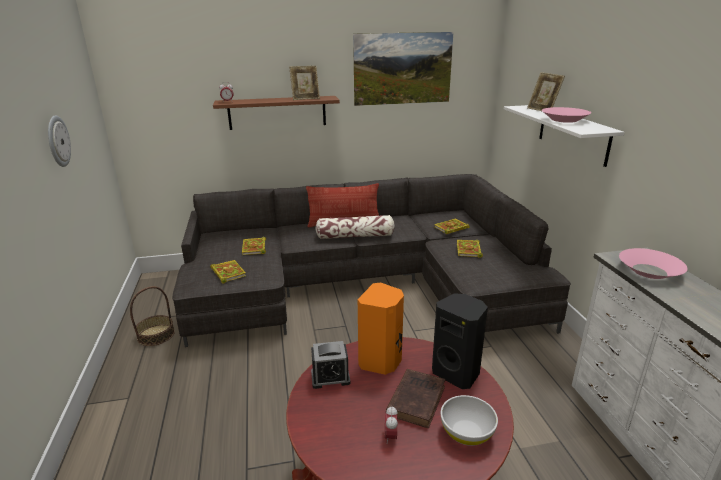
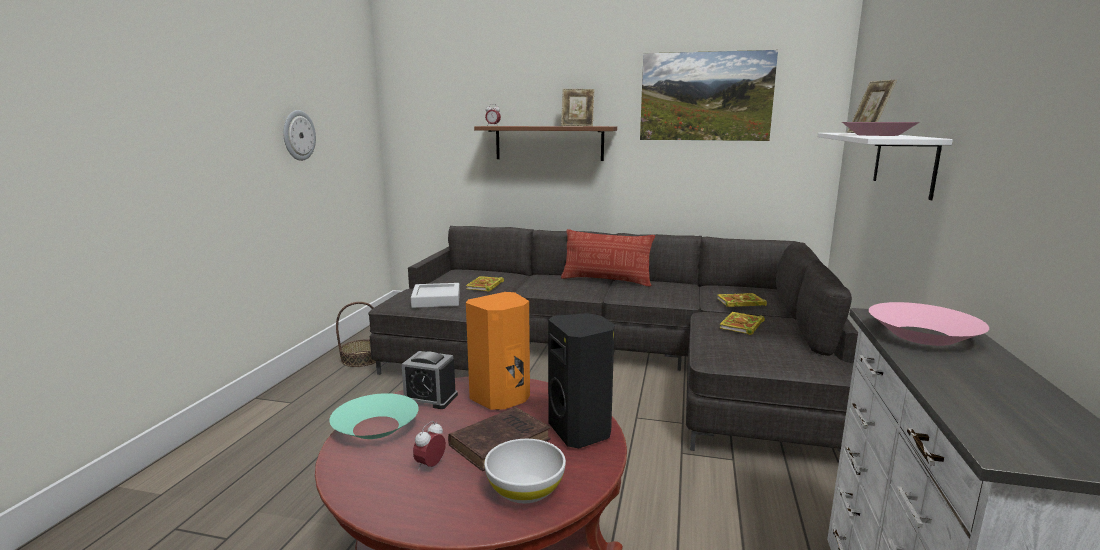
camera: 25 degrees right, 10 degrees down
book [210,260,246,283] -> grey tray [411,283,460,308]
pillow [315,215,395,239] -> none
none -> turquoise bowl [329,393,419,439]

